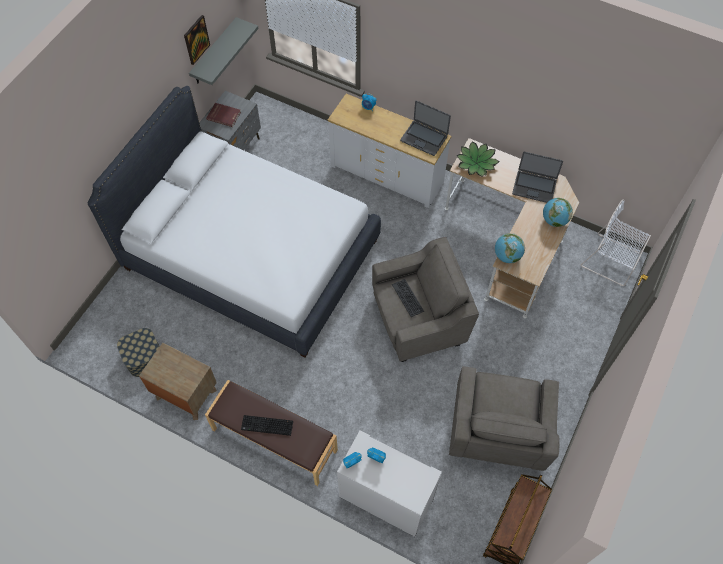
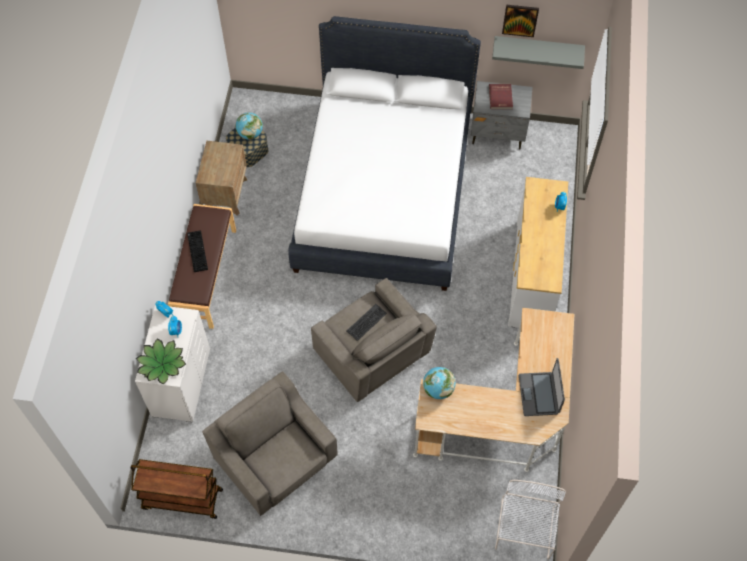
camera: 70 degrees right, 0 degrees up
laptop [400,101,451,156] -> none
grey armchair [449,366,560,471] -> grey armchair turned 60 degrees clockwise [202,371,337,516]
potted plant [457,141,499,177] -> potted plant moved to [136,338,186,384]
globe [543,198,573,227] -> globe moved to [236,112,263,140]

